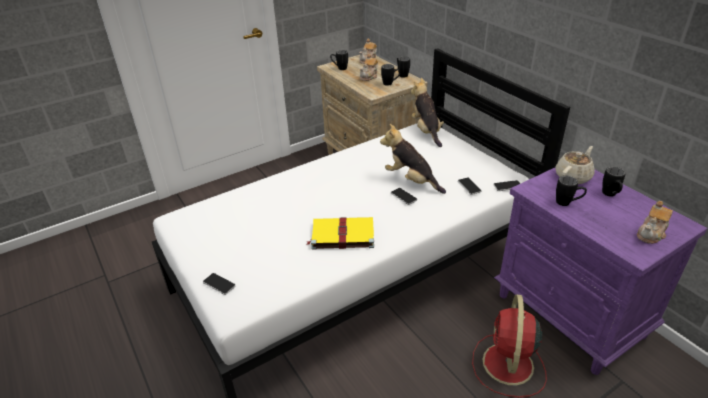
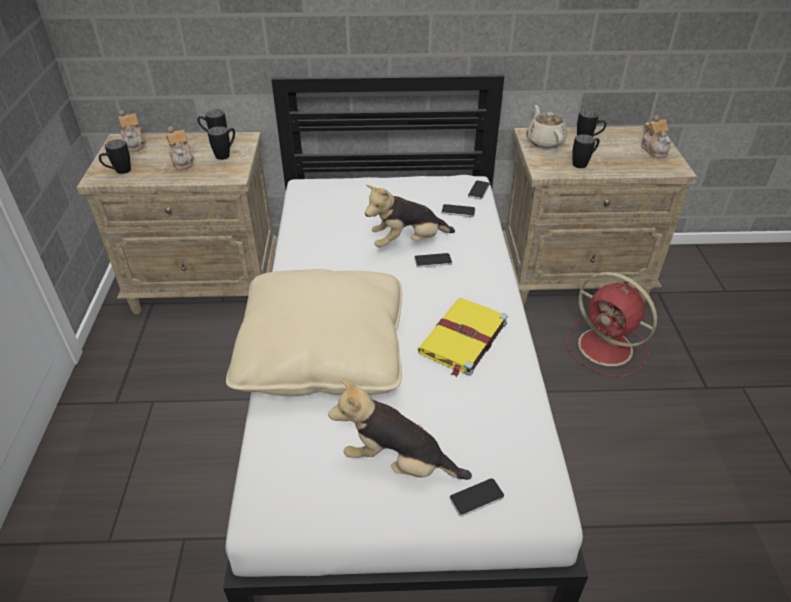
camera: 60 degrees left, 5 degrees up
plush toy [411,78,444,147] -> plush toy moved to [328,379,472,480]
purple nightstand [494,168,707,375] -> beige nightstand [503,126,697,306]
none -> beige pillow [226,269,402,396]

